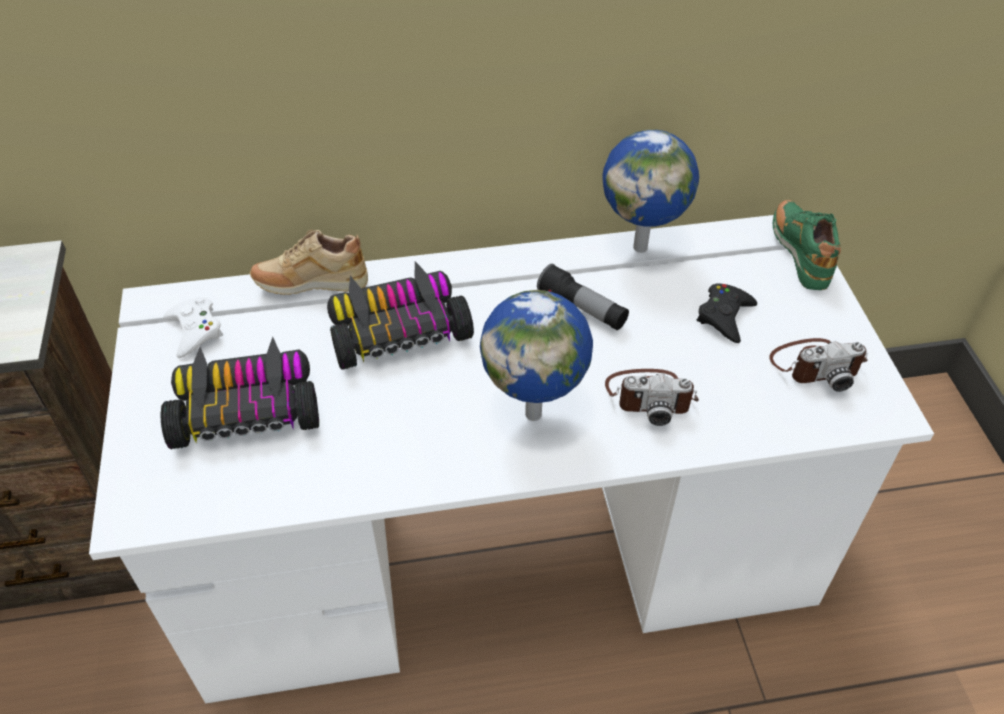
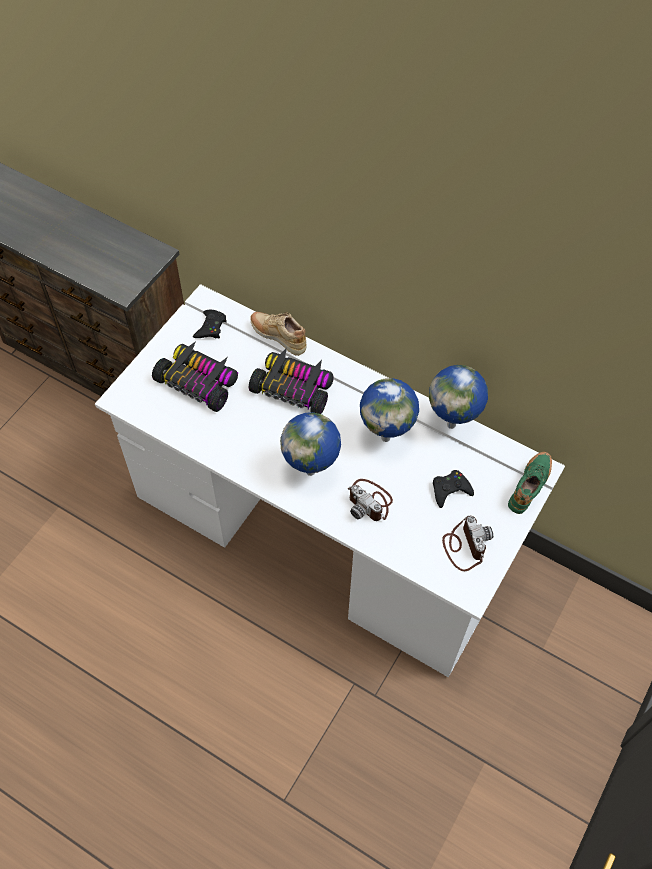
camera: 40 degrees right, 10 degrees up
white game controller [164,297,223,358] -> black game controller [193,310,227,339]
flashlight [537,264,629,330] -> globe [360,378,419,442]
camera [769,338,868,392] -> camera turned 135 degrees counterclockwise [442,515,493,571]

